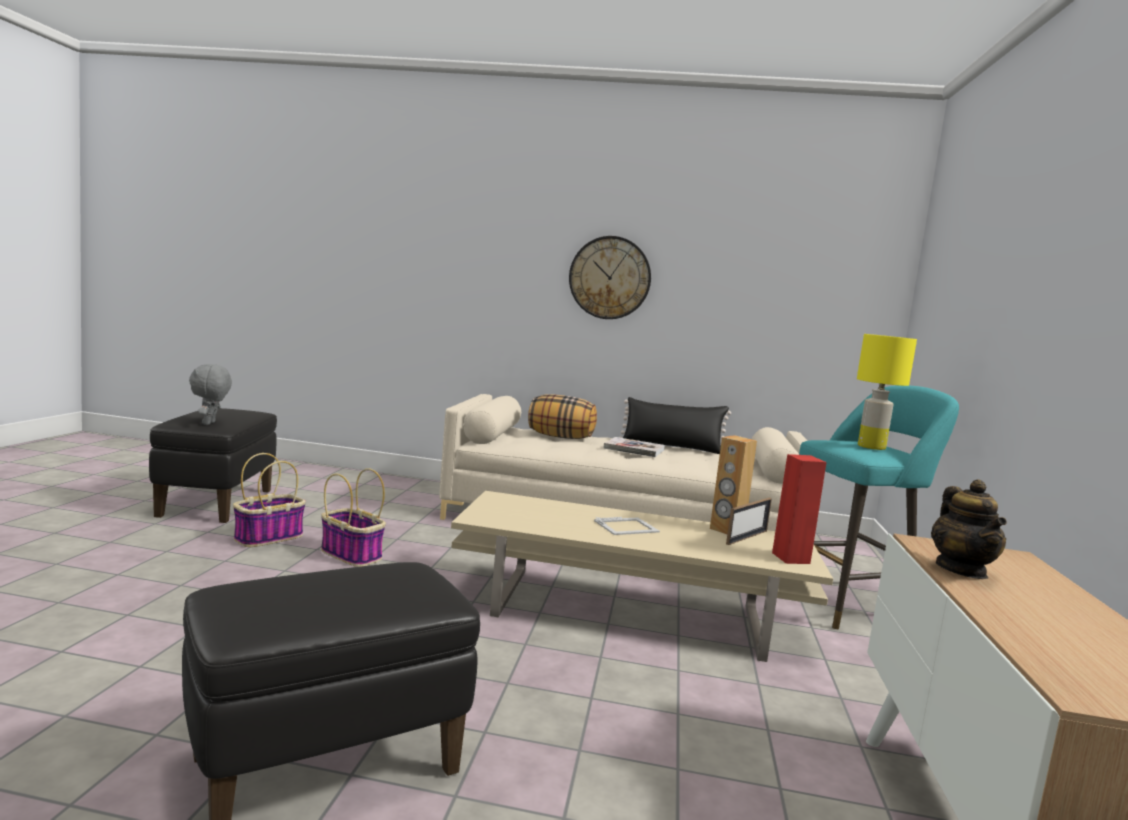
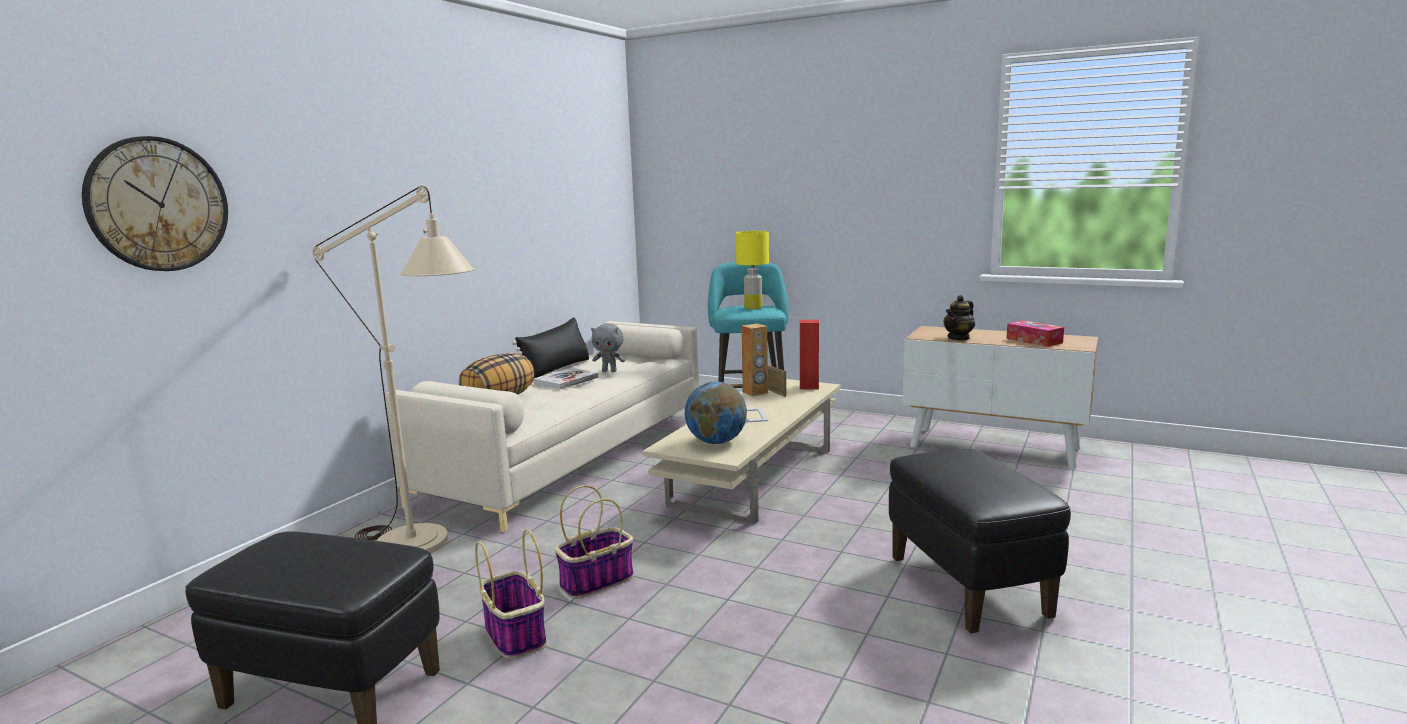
camera: 70 degrees left, 5 degrees up
grey plush toy [189,364,232,425] -> grey plush toy moved to [591,323,625,372]
wall clock [569,236,651,319] -> wall clock moved to [82,136,228,271]
teapot [931,479,1007,579] -> teapot turned 120 degrees clockwise [944,295,975,341]
none -> beige floor lamp [312,186,475,553]
none -> globe [685,382,747,444]
none -> tissue box [1006,320,1064,347]

